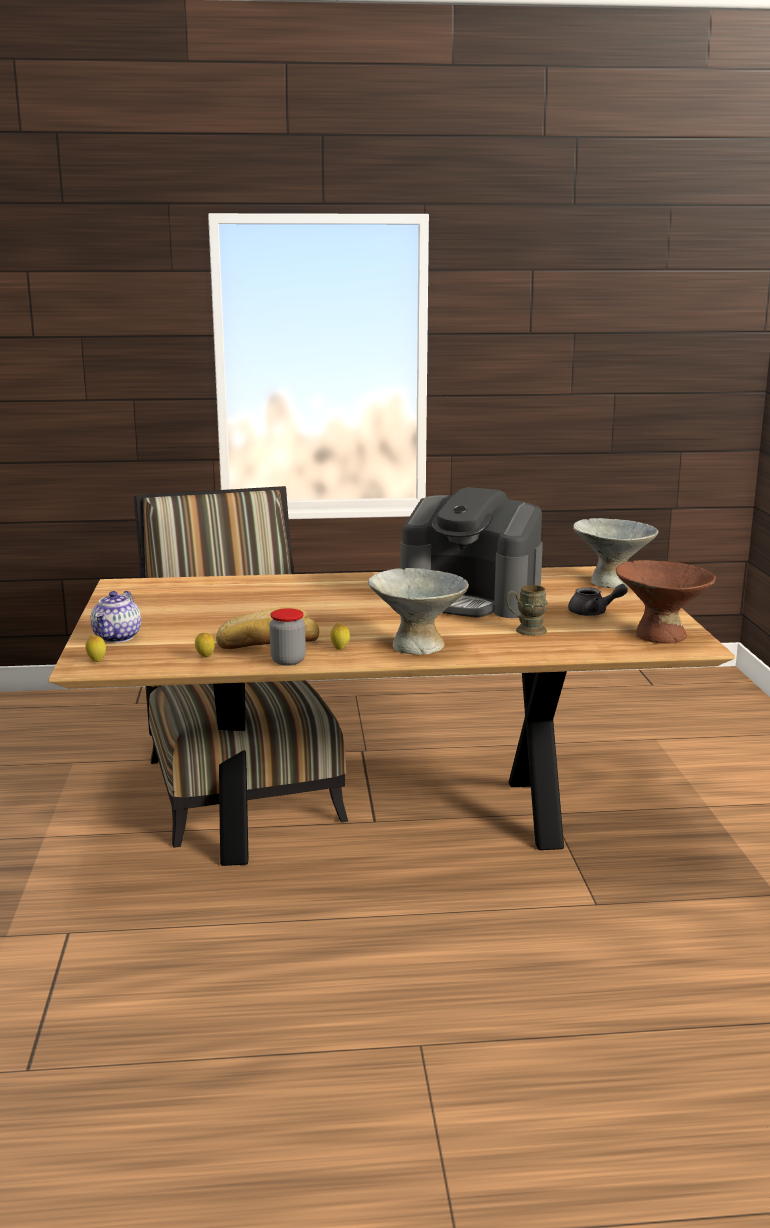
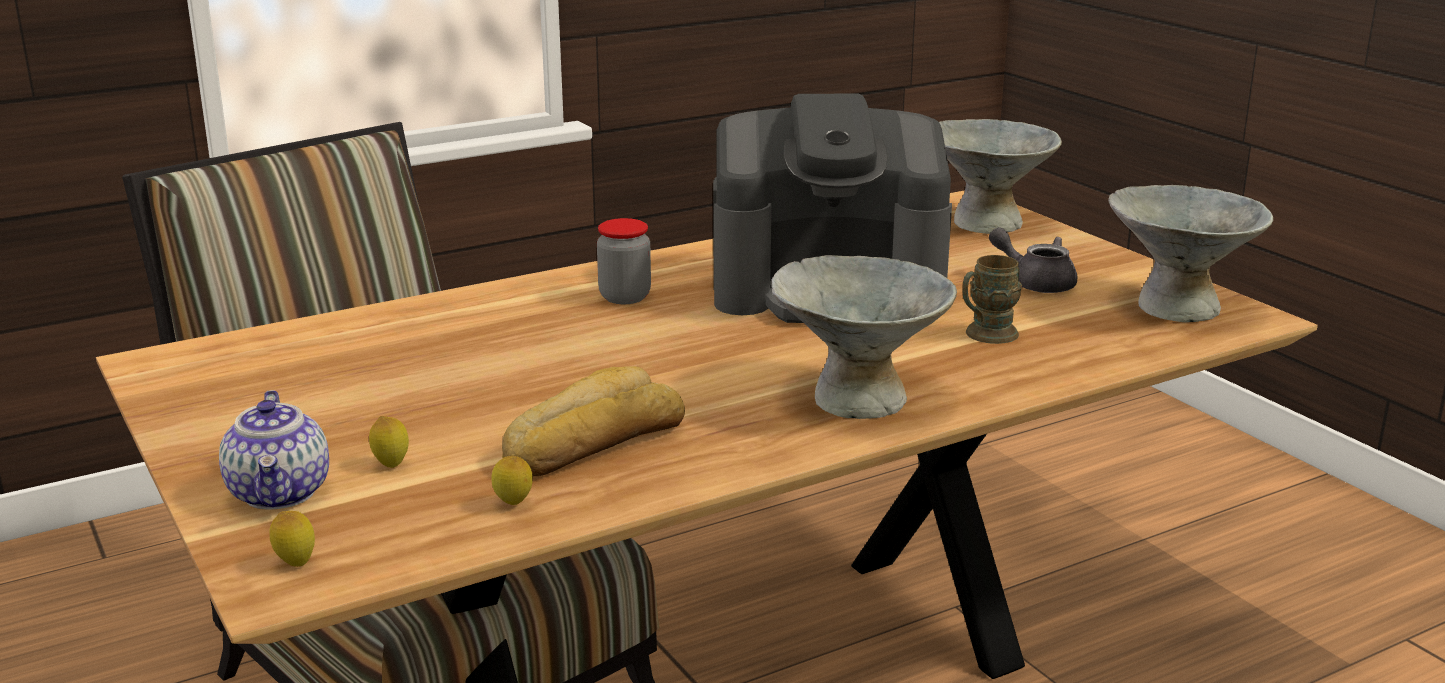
camera: 25 degrees left, 5 degrees up
jar [270,608,306,666] -> jar moved to [597,218,651,304]
lemon [330,623,350,650] -> lemon moved to [369,416,409,468]
grey teapot [568,584,628,616] -> grey teapot turned 120 degrees counterclockwise [989,227,1077,293]
brown bowl [616,560,716,643] -> grey bowl [1108,185,1273,322]

